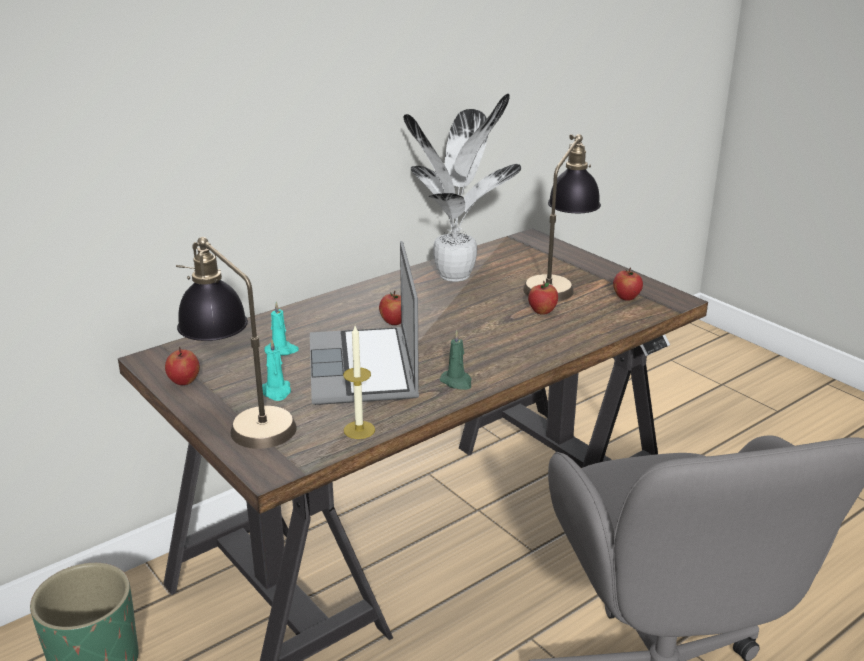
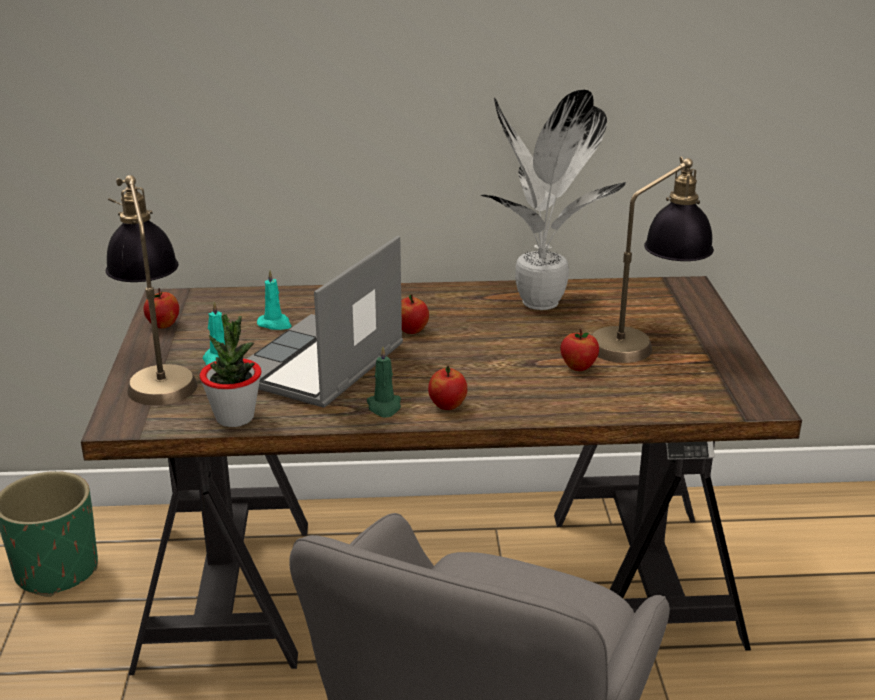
camera: 35 degrees right, 0 degrees up
candle [343,326,375,439] -> potted plant [200,314,262,427]
apple [613,268,643,301] -> apple moved to [428,366,467,410]

